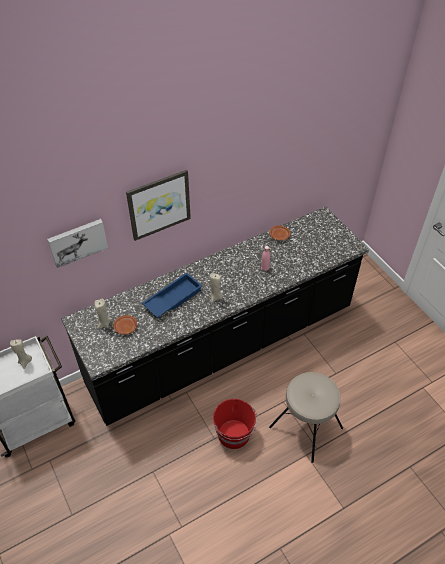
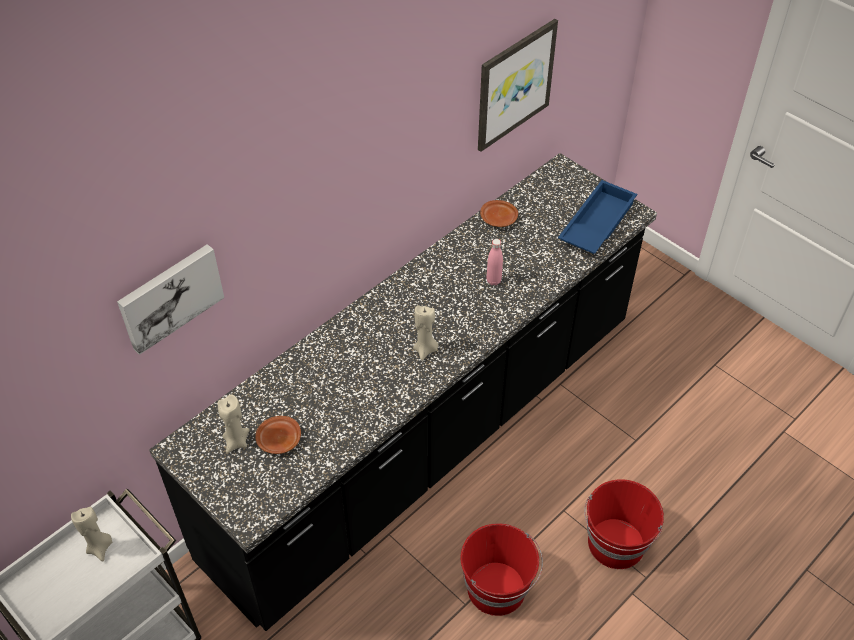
camera: 15 degrees left, 0 degrees up
picture [126,170,191,241] -> picture moved to [478,19,558,152]
blue tray [142,273,202,318] -> blue tray moved to [558,180,637,254]
beige stool [269,372,343,463] -> red bucket [584,479,664,569]

